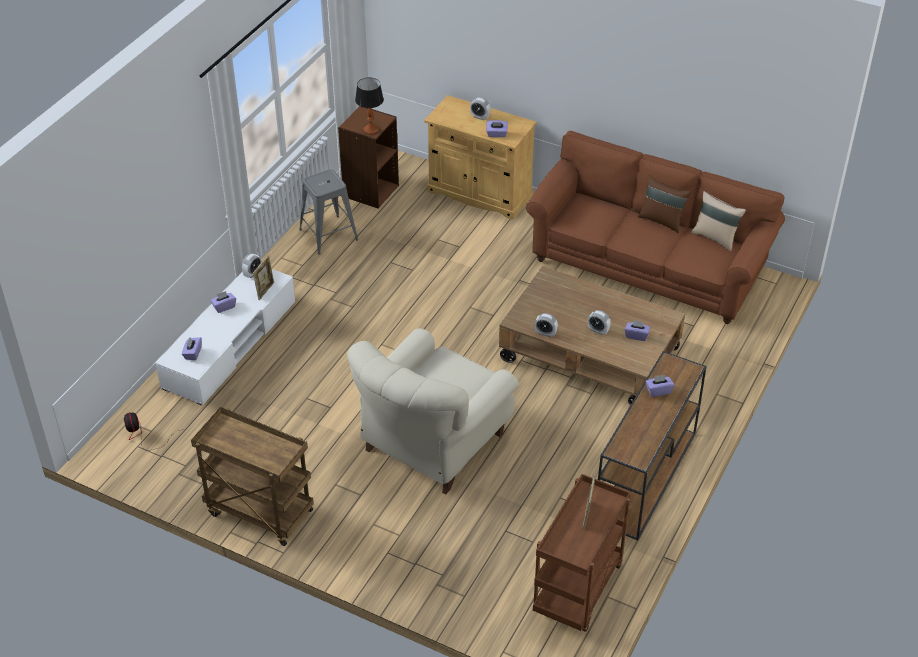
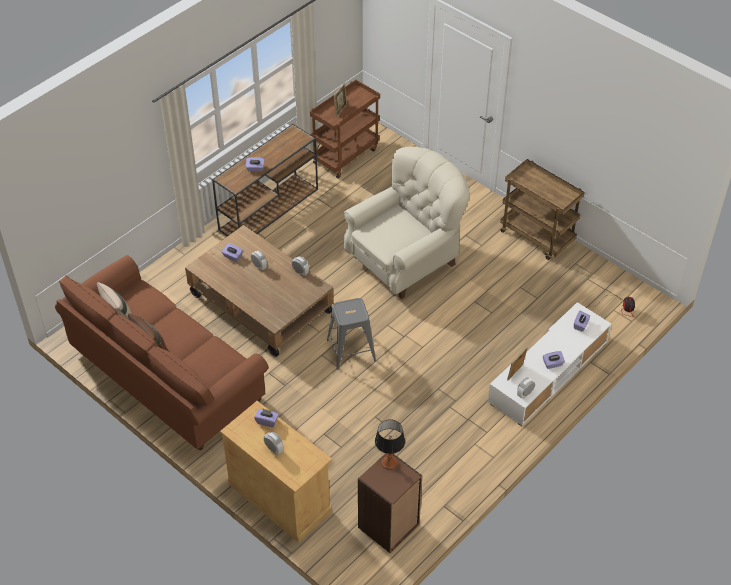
camera: 165 degrees left, 5 degrees up
grey stool [299,169,358,254] -> grey stool moved to [327,298,376,370]

